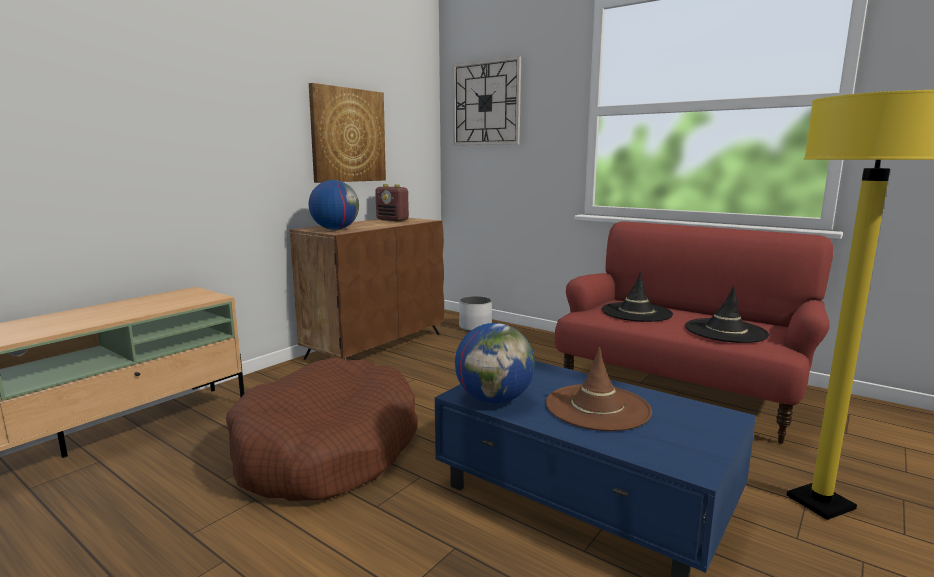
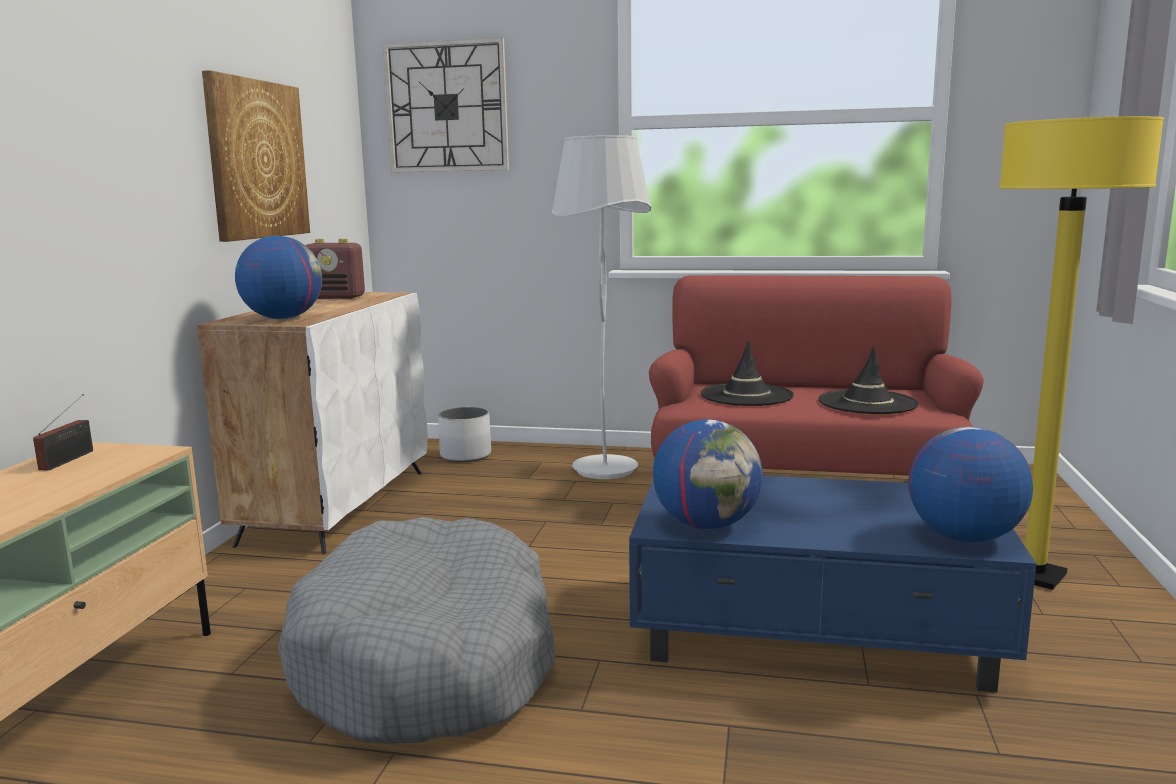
camera: 25 degrees left, 0 degrees up
brown dog bed [226,357,418,501] -> grey dog bed [278,517,555,744]
brown cabinet [290,218,444,360] -> white cabinet [197,292,428,554]
brown hat [546,347,652,431] -> none
none -> radio [33,394,93,471]
none -> white floor lamp [552,135,651,479]
none -> globe [908,427,1033,542]

